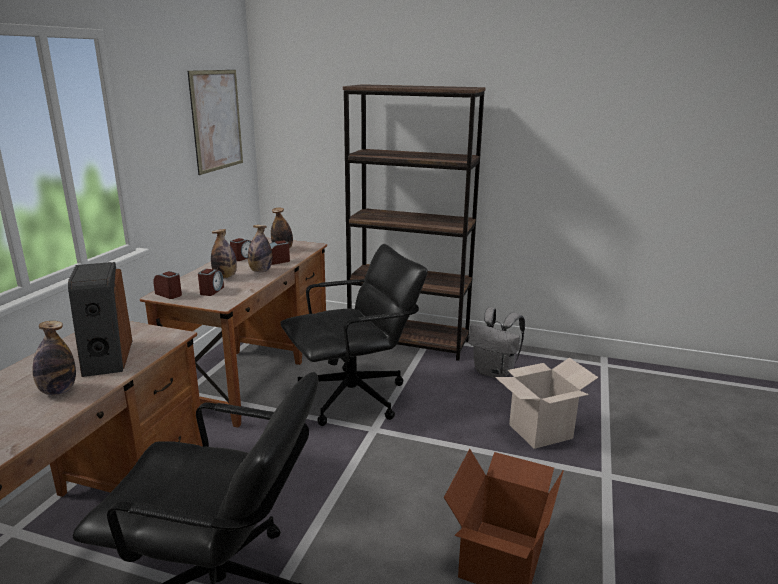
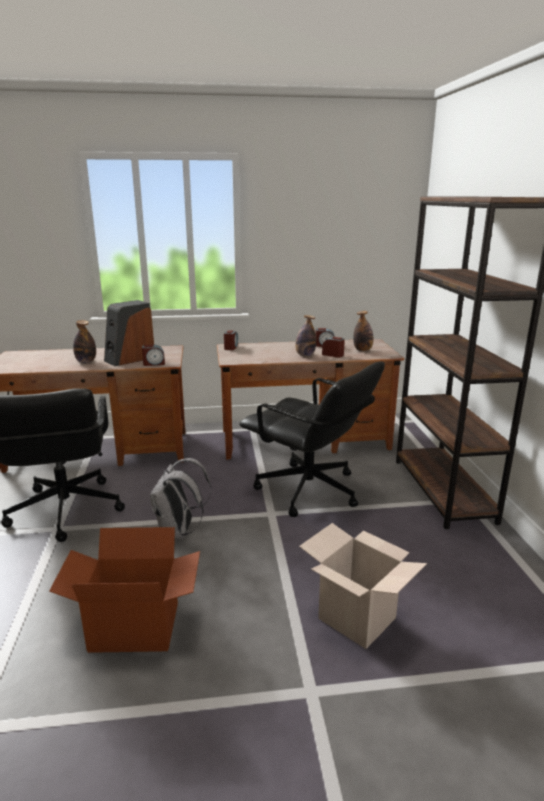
camera: 65 degrees right, 0 degrees up
picture [188,70,243,175] -> none
alarm clock [198,269,224,296] -> alarm clock moved to [142,345,165,366]
bottle [211,229,237,278] -> none
grey backpack [469,308,525,378] -> grey backpack moved to [150,458,212,539]

